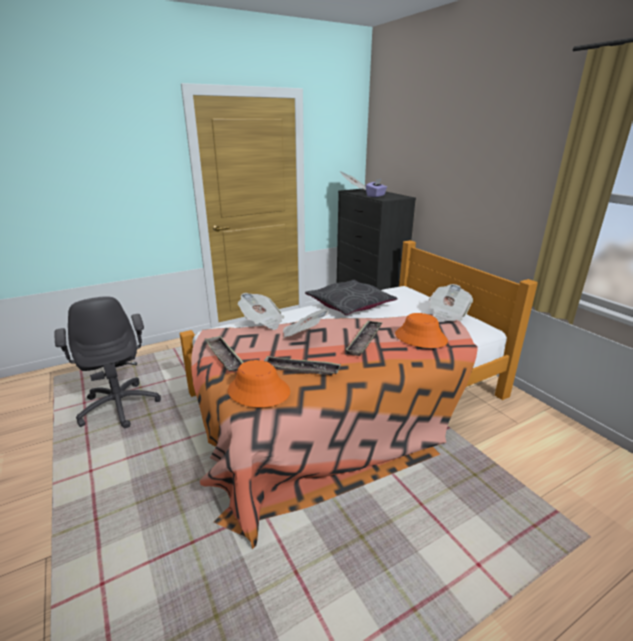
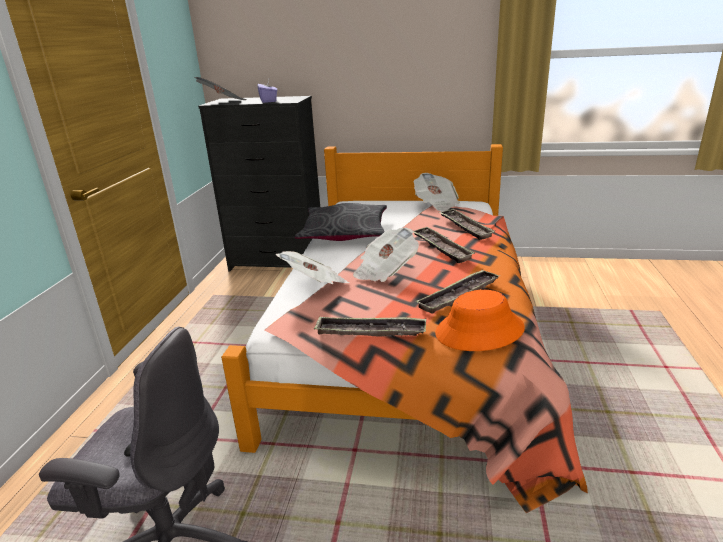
camera: 50 degrees left, 0 degrees up
orange hat [395,313,448,348] -> tray [439,209,495,240]

